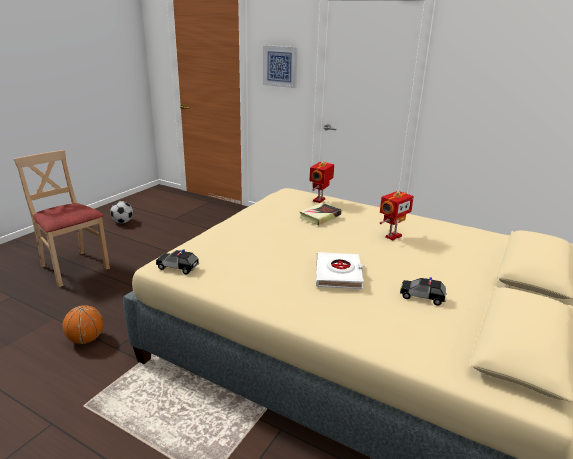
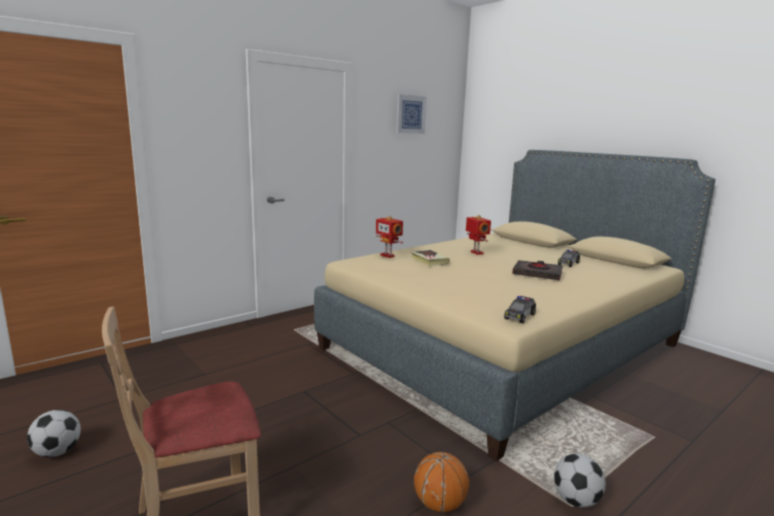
camera: 70 degrees left, 10 degrees down
picture [263,45,298,88] -> picture moved to [396,94,426,134]
white book [316,252,364,289] -> black book [512,260,563,280]
none -> football [554,453,606,507]

